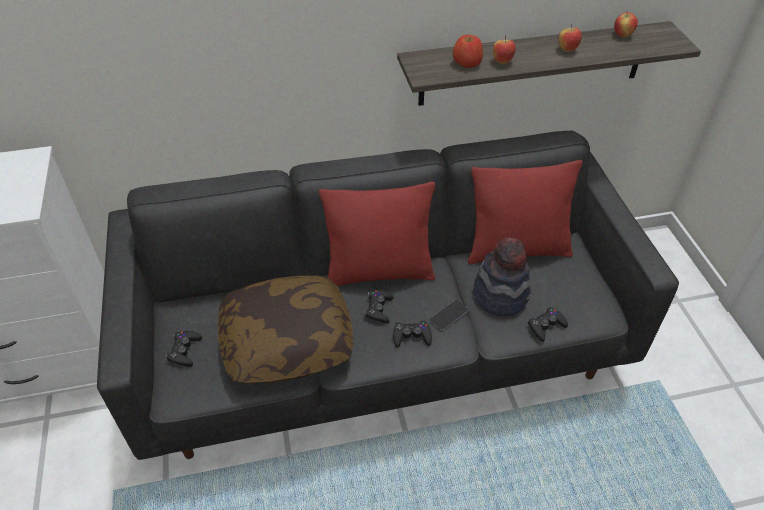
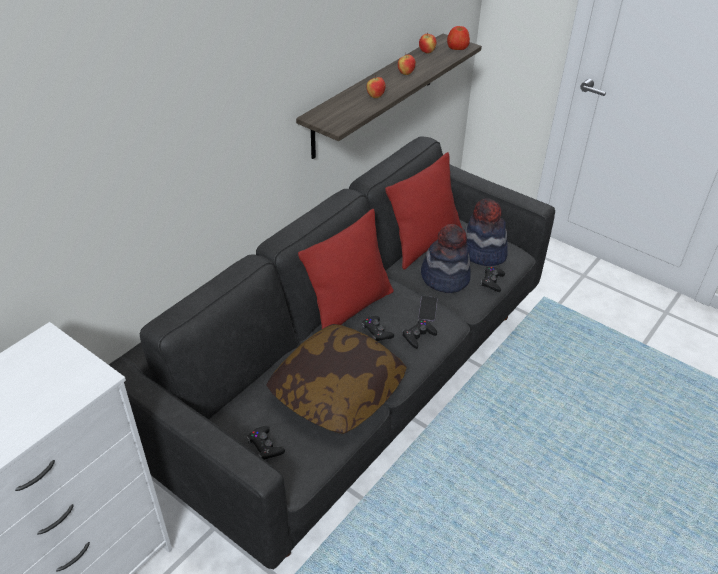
camera: 40 degrees left, 5 degrees down
apple [453,35,483,68] -> apple moved to [447,26,470,50]
none -> hat [464,198,508,266]

